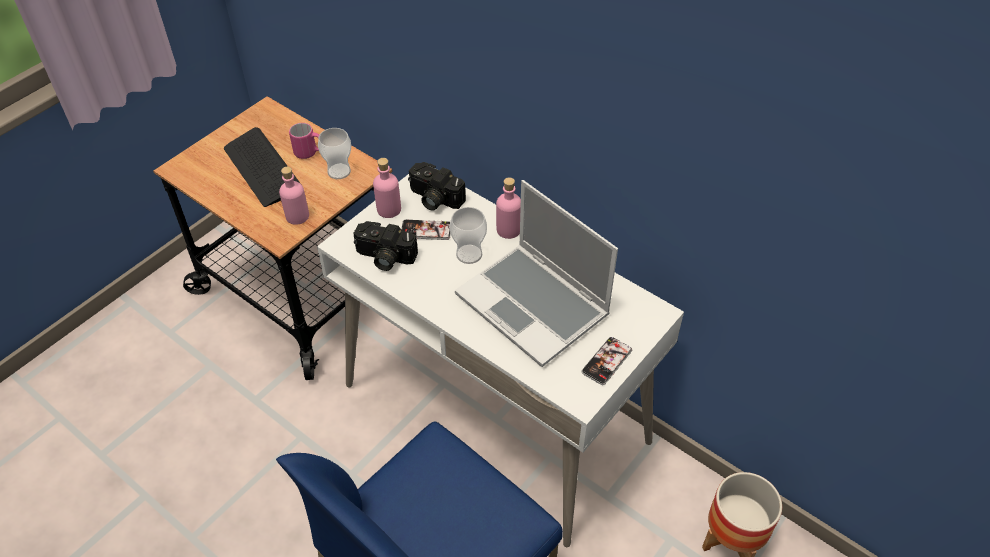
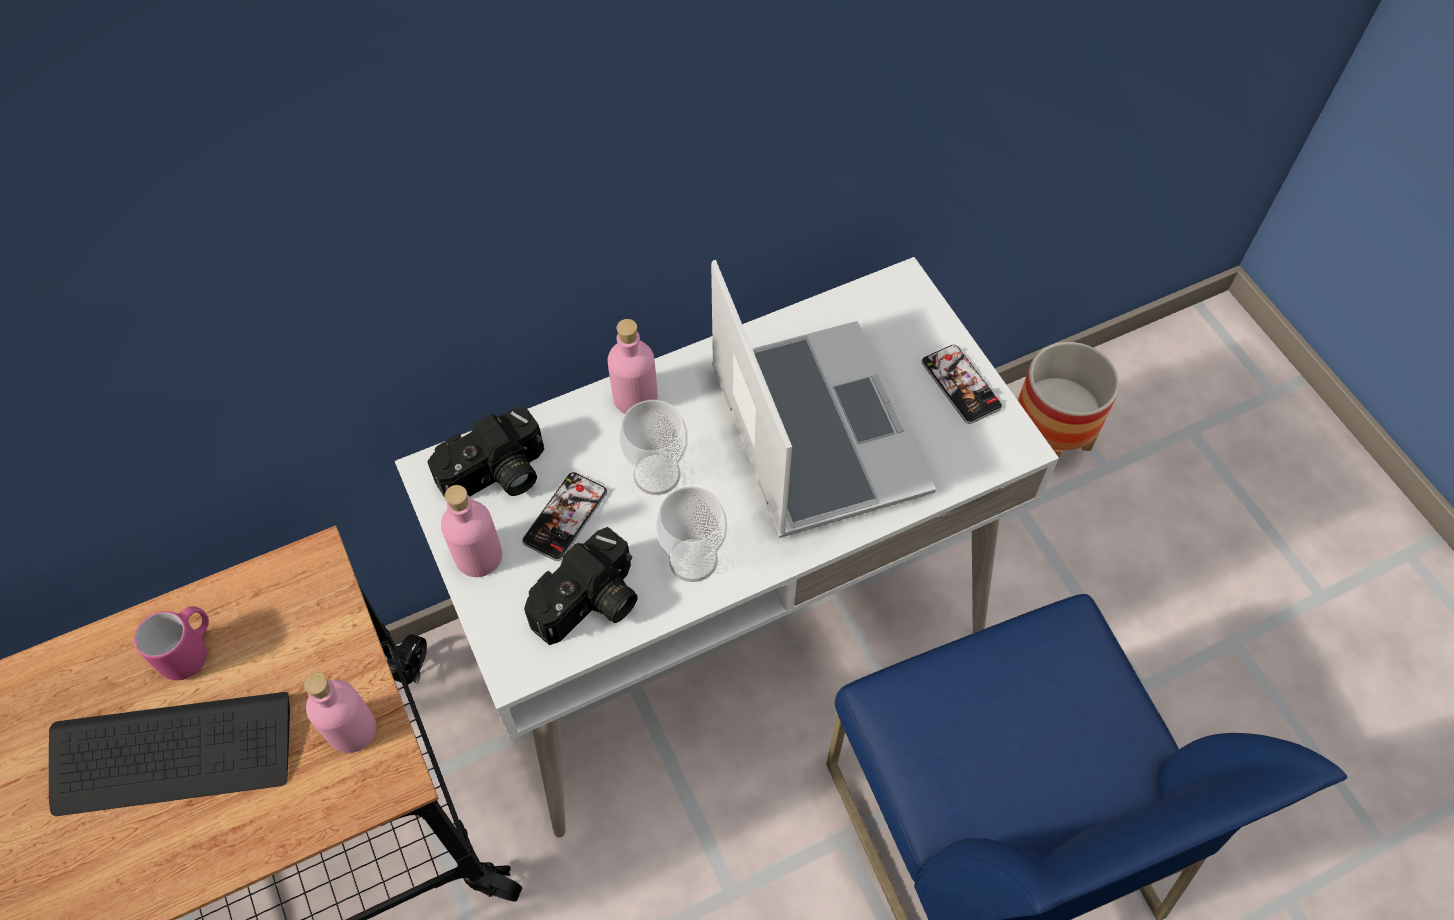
camera: 65 degrees left, 10 degrees up
cup [318,128,351,179] -> cup moved to [655,486,727,582]
laptop [455,180,618,367] -> laptop turned 90 degrees counterclockwise [711,260,936,538]

